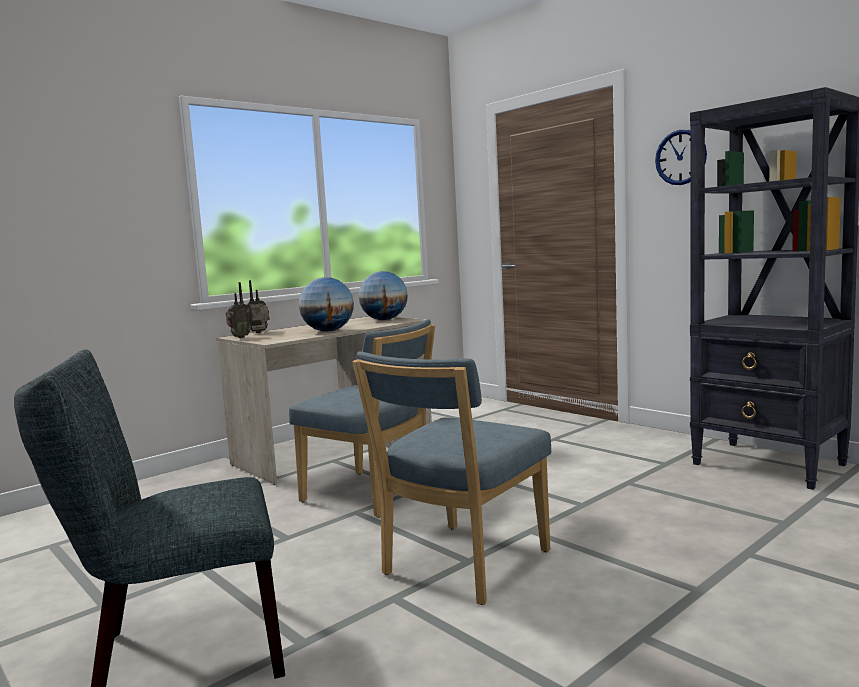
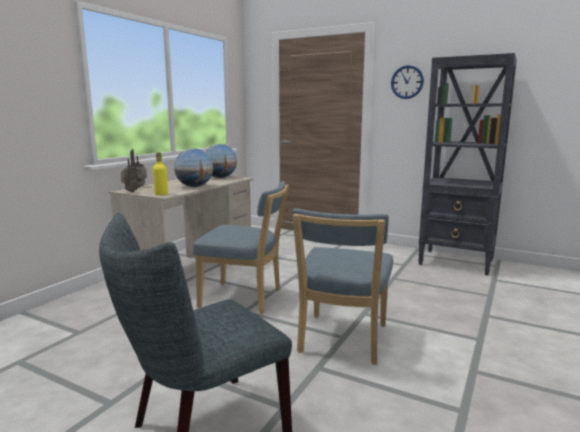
camera: 20 degrees left, 5 degrees up
none -> yellow bottle [153,152,168,196]

